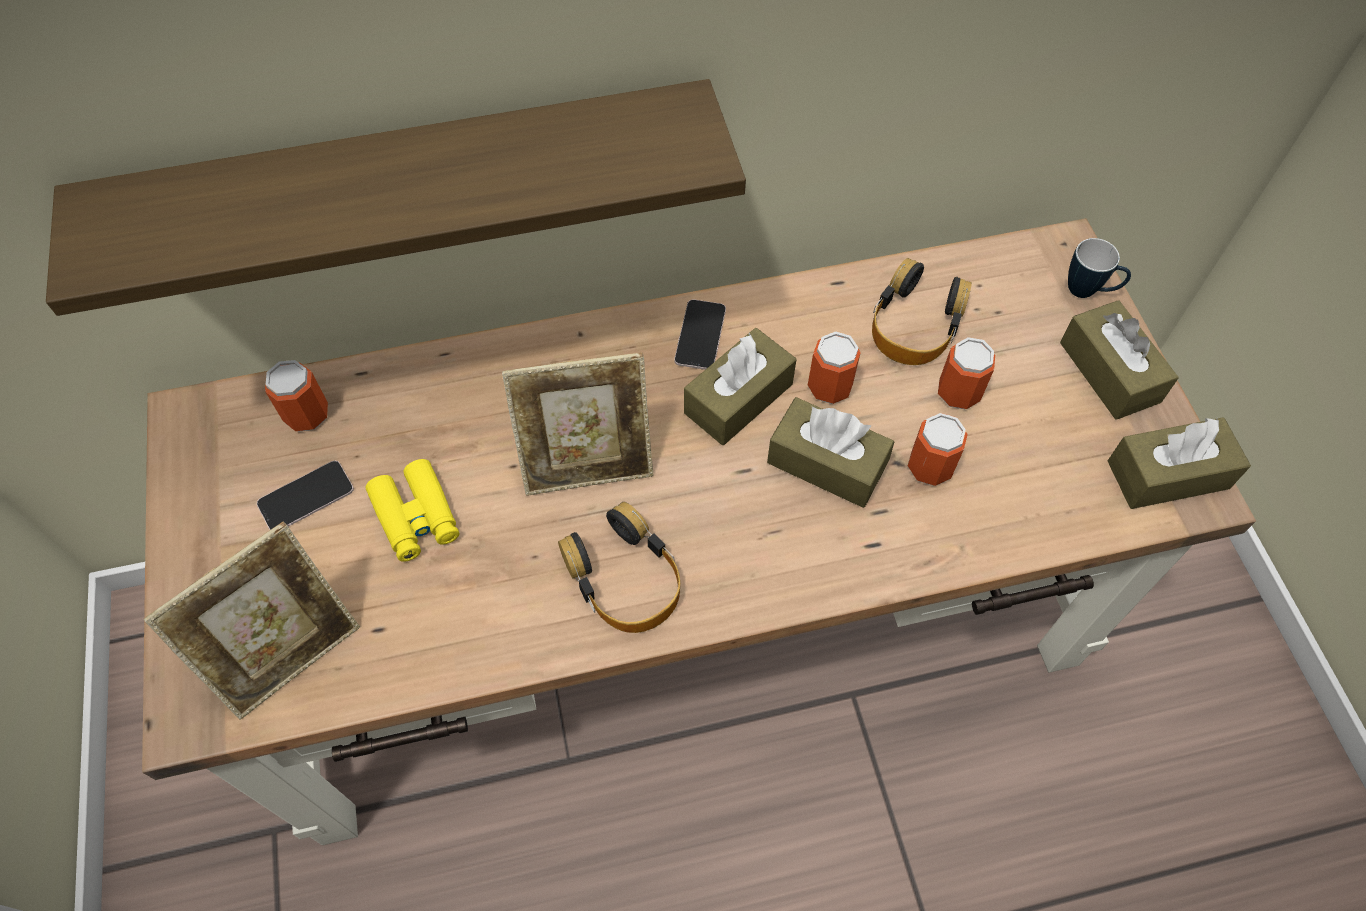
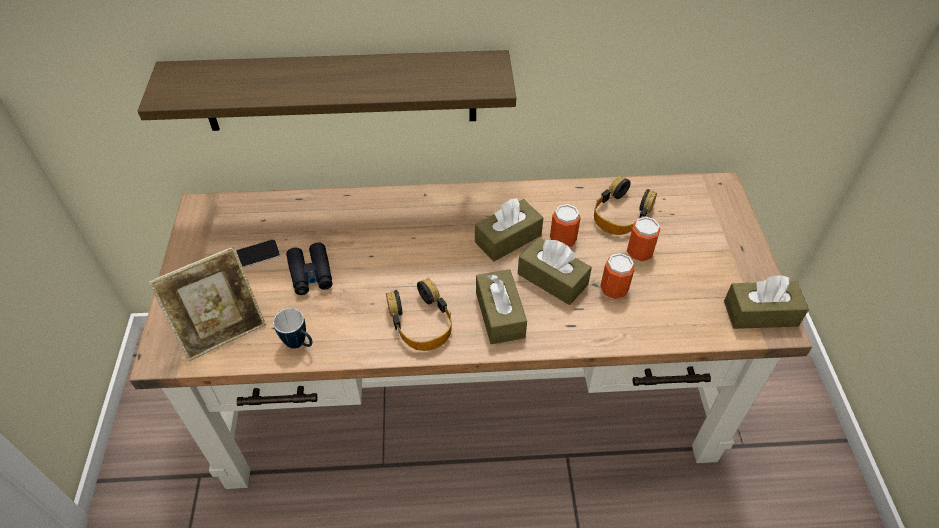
camera: 10 degrees right, 10 degrees down
can [265,360,328,432] -> none
yellow binoculars [365,459,459,562] -> black binoculars [286,242,333,295]
picture frame [502,352,653,496] -> none
phone [674,299,726,370] -> none
brown tissue box [1060,300,1179,420] -> brown tissue box moved to [476,269,527,344]
mug [1068,238,1131,298] -> mug moved to [273,308,312,349]

